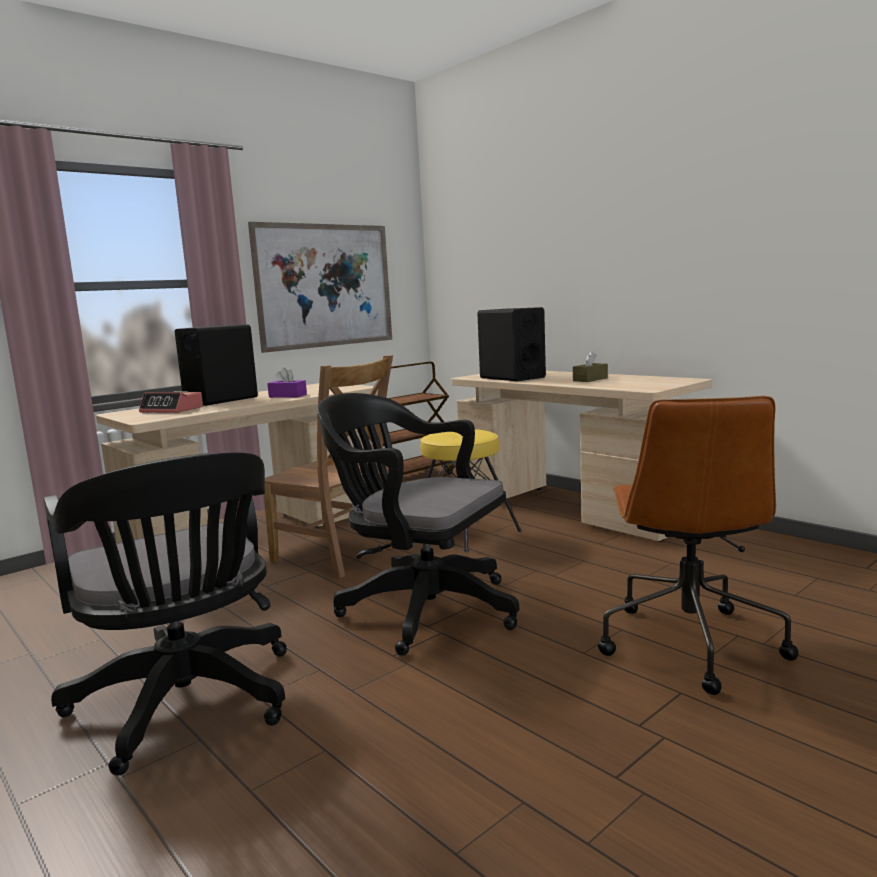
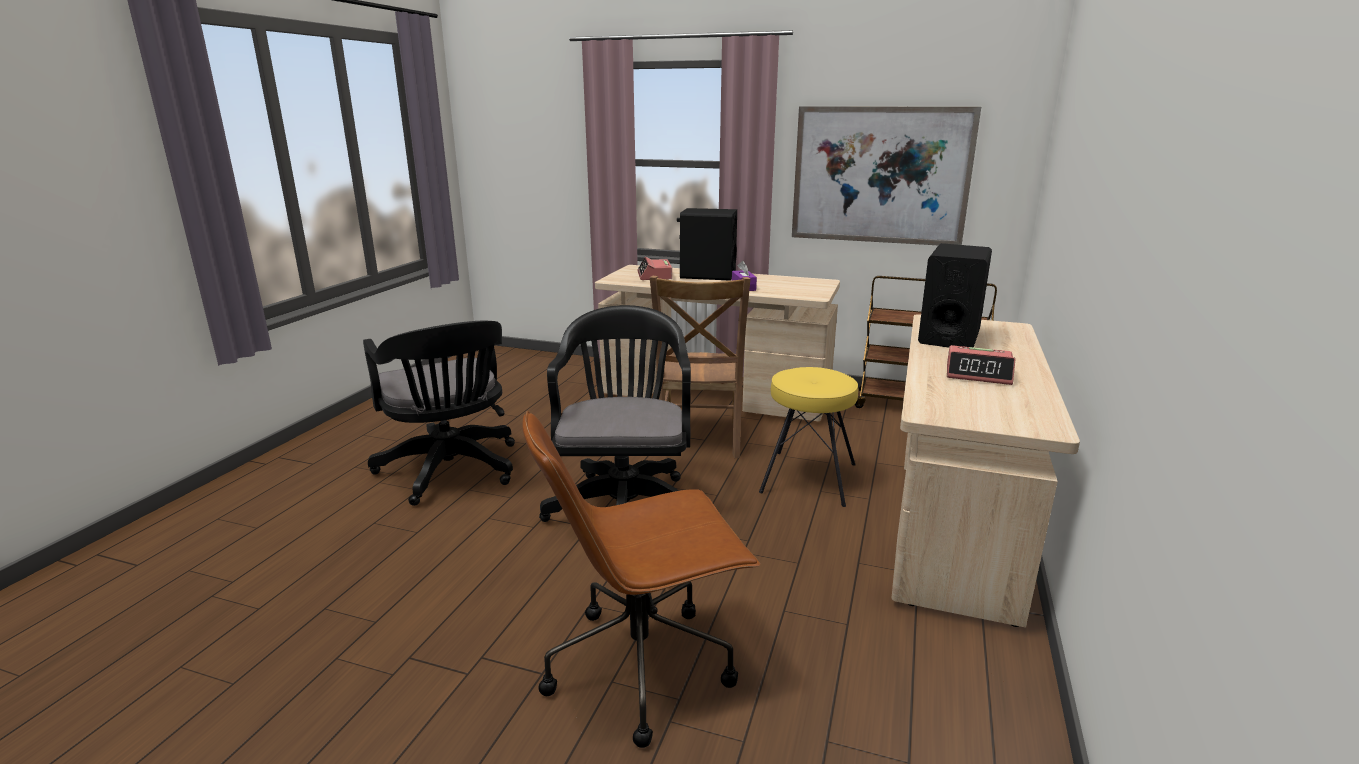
camera: 60 degrees right, 10 degrees up
black office chair [44,452,287,775] -> black office chair turned 60 degrees counterclockwise [363,321,515,506]
brown tissue box [573,351,608,382] -> alarm clock [947,345,1016,385]

